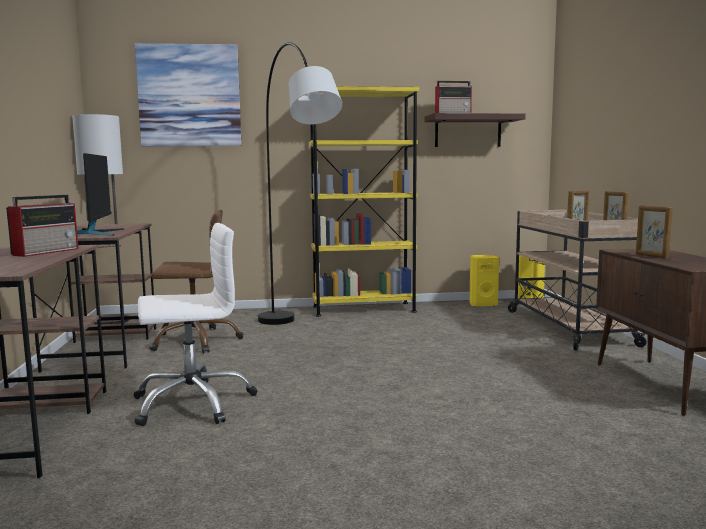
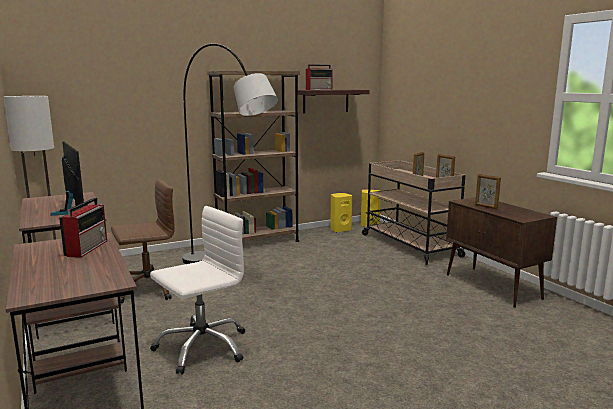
camera: 20 degrees left, 5 degrees up
picture [135,43,241,146] -> none
yellow bookcase [309,86,419,317] -> brown bookcase [207,71,300,242]

